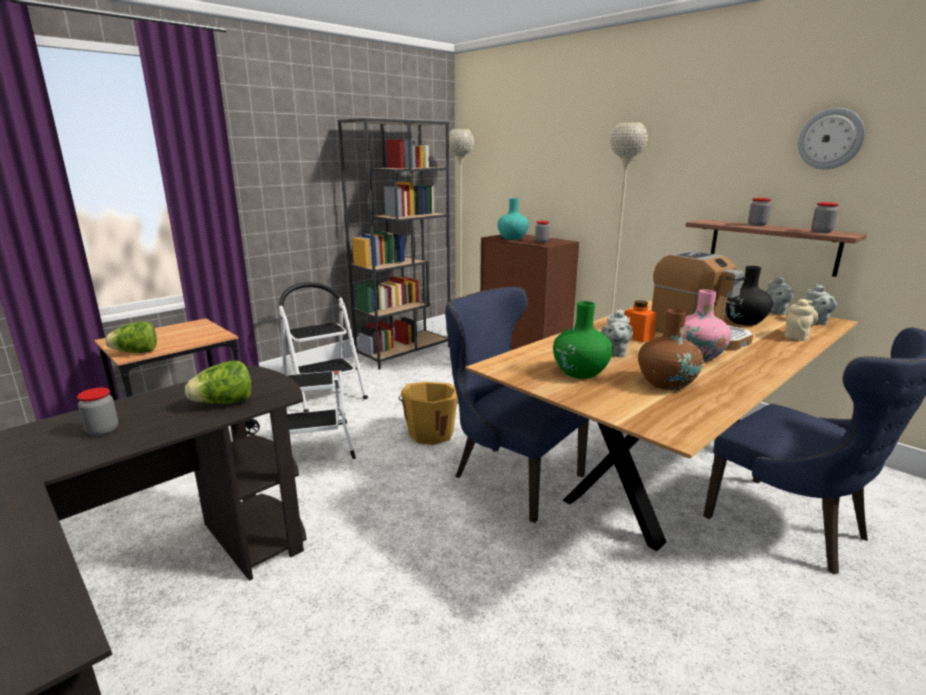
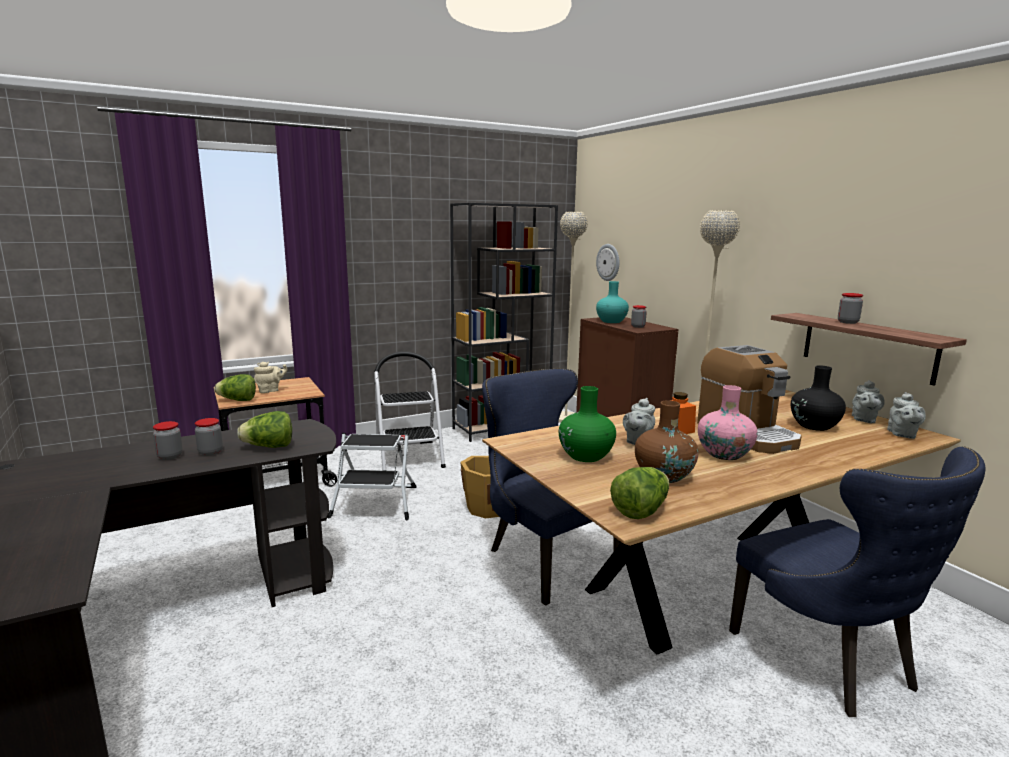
camera: 15 degrees right, 5 degrees down
beige teapot [784,299,818,341] -> beige teapot moved to [254,362,287,393]
wall clock [798,108,865,169] -> wall clock moved to [596,244,619,281]
jar [811,202,839,233] -> jar moved to [195,418,223,456]
none -> lettuce [610,467,669,519]

